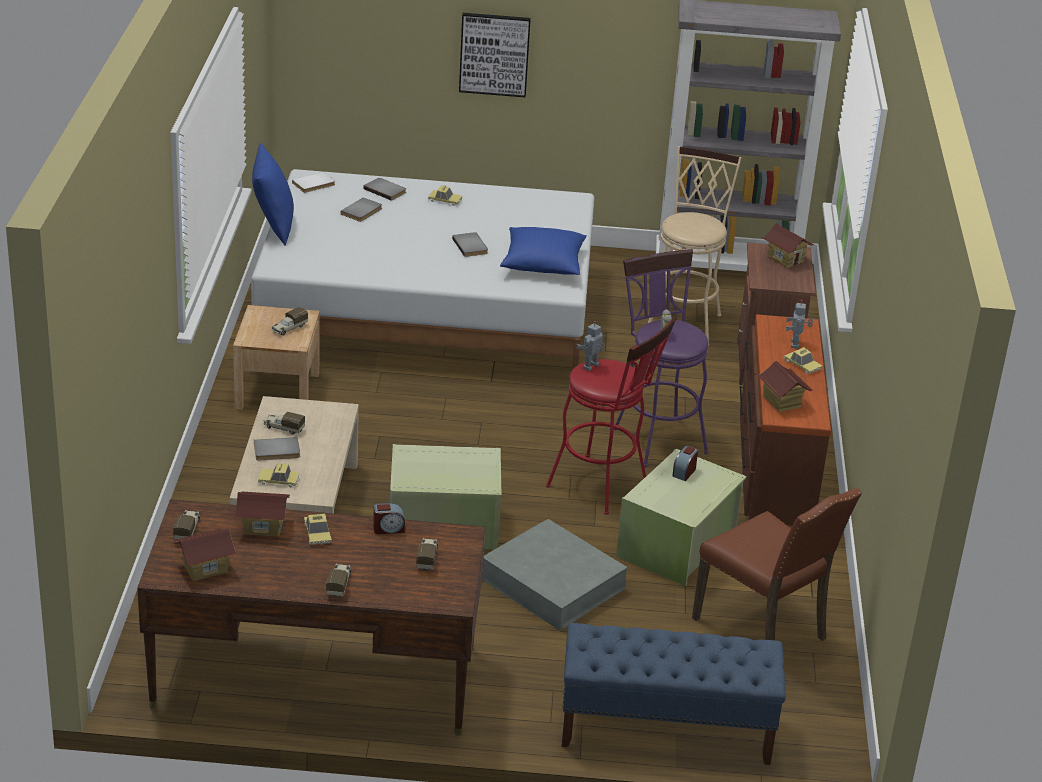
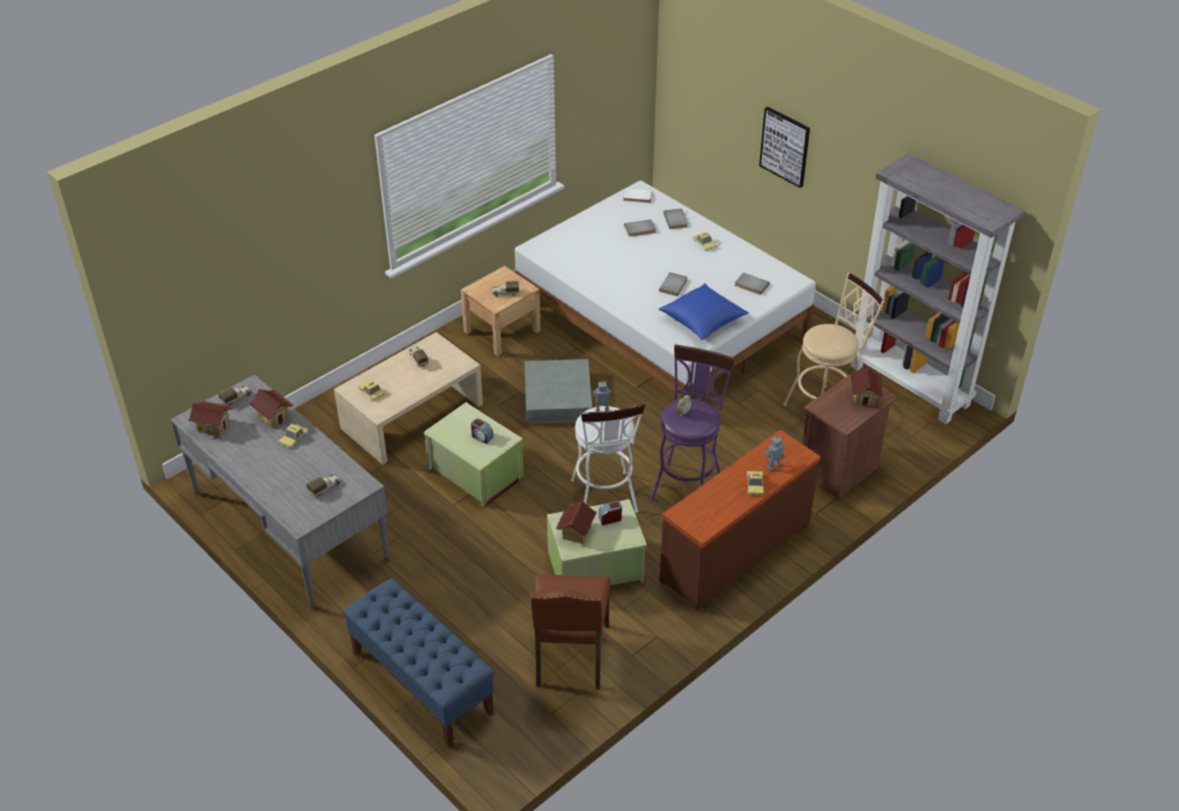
camera: 45 degrees right, 10 degrees up
brown desk [137,499,486,736] -> grey desk [170,374,390,610]
blue pillow [252,143,294,246] -> none
grey book [254,437,300,460] -> grey book moved to [735,273,770,295]
toy truck [326,563,351,598] -> none
alarm clock [373,503,405,534] -> alarm clock moved to [471,419,493,444]
grey storage box [482,519,627,630] -> grey storage box moved to [524,359,592,424]
red stool [546,317,676,515] -> white stool [571,404,645,513]
toy house [757,361,812,412] -> toy house moved to [556,501,597,544]

